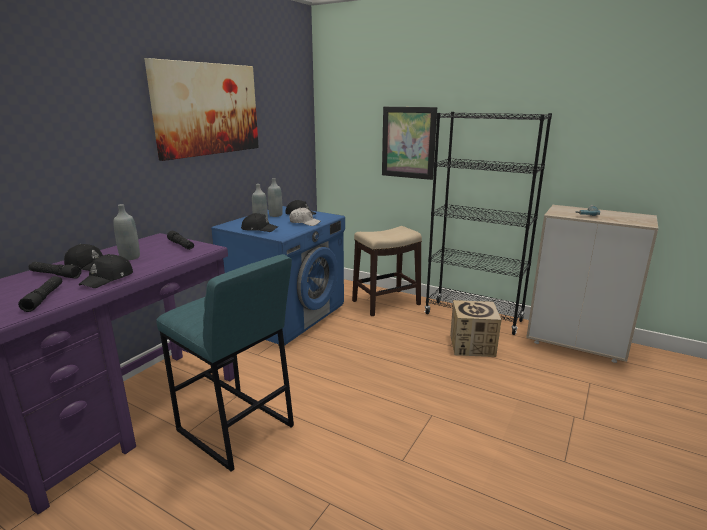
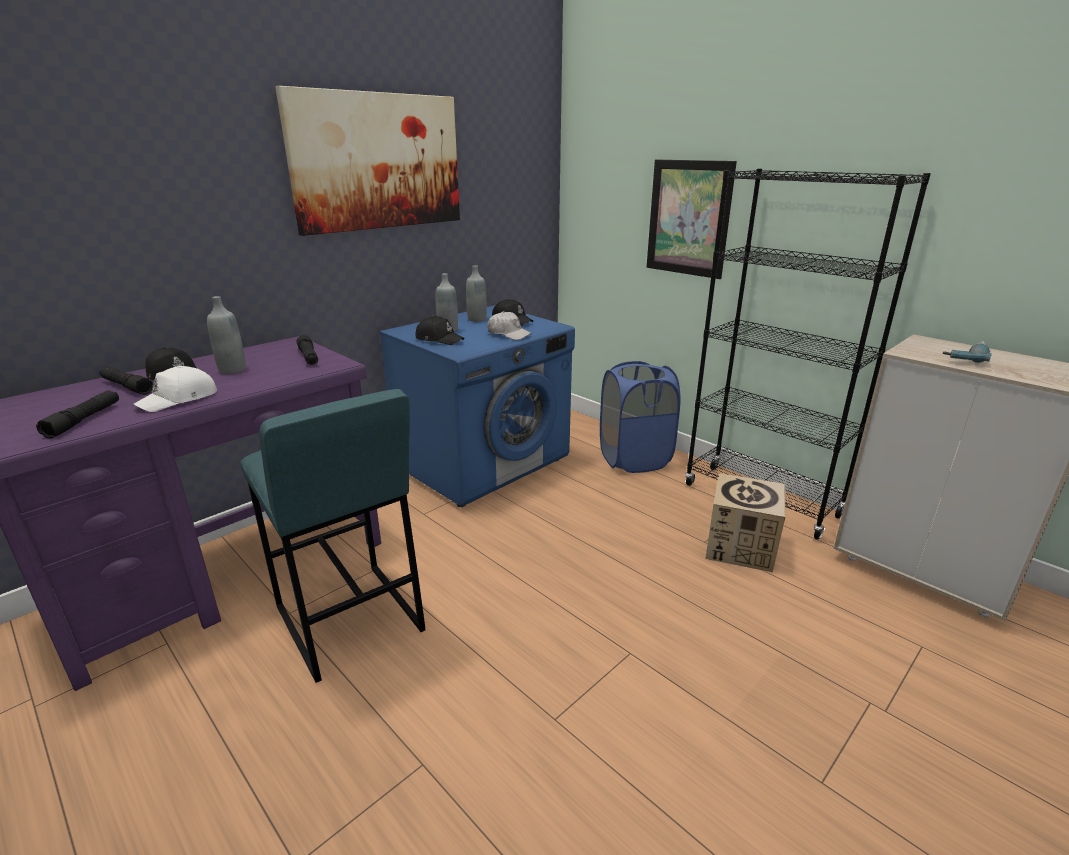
camera: 15 degrees right, 5 degrees up
black cap [78,254,133,288] -> white cap [134,366,217,412]
stool [352,226,422,316] -> blue laundry basket [600,361,681,473]

